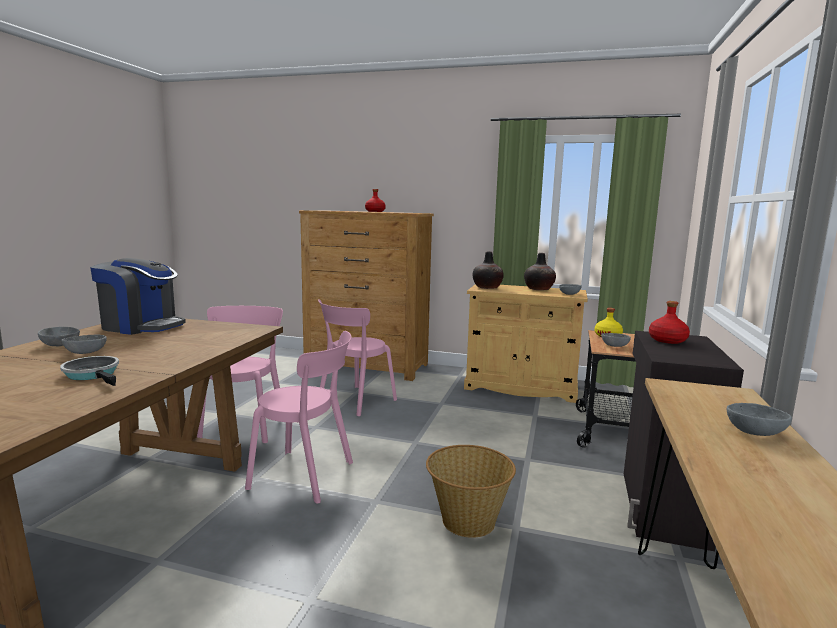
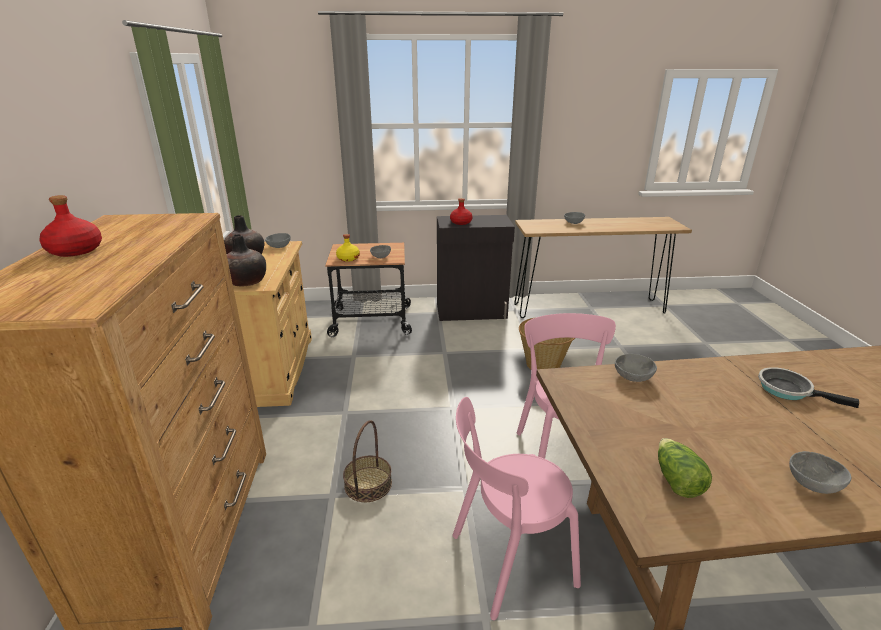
camera: 110 degrees left, 15 degrees up
frying pan [60,356,119,386] -> frying pan turned 105 degrees clockwise [758,367,859,408]
grey bowl [61,334,107,354] -> grey bowl moved to [615,354,657,382]
coffee machine [90,258,186,335] -> lettuce [658,438,712,498]
pink chair [318,299,397,416] -> basket [343,420,392,502]

